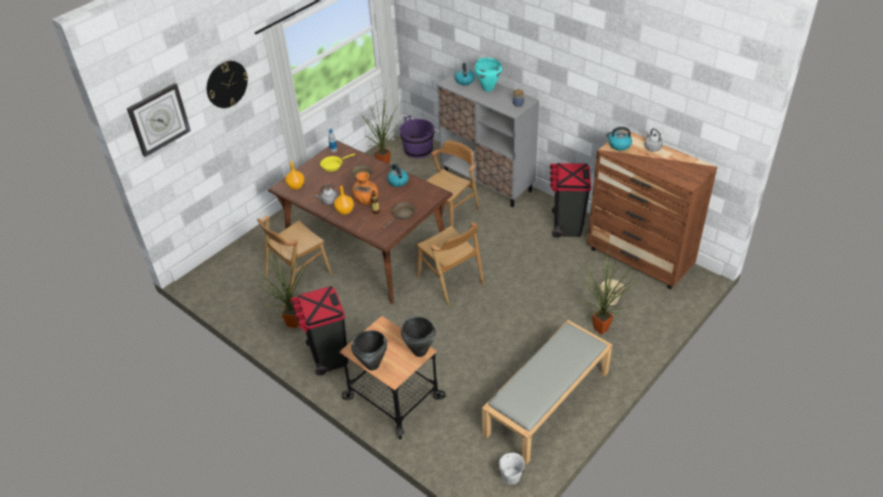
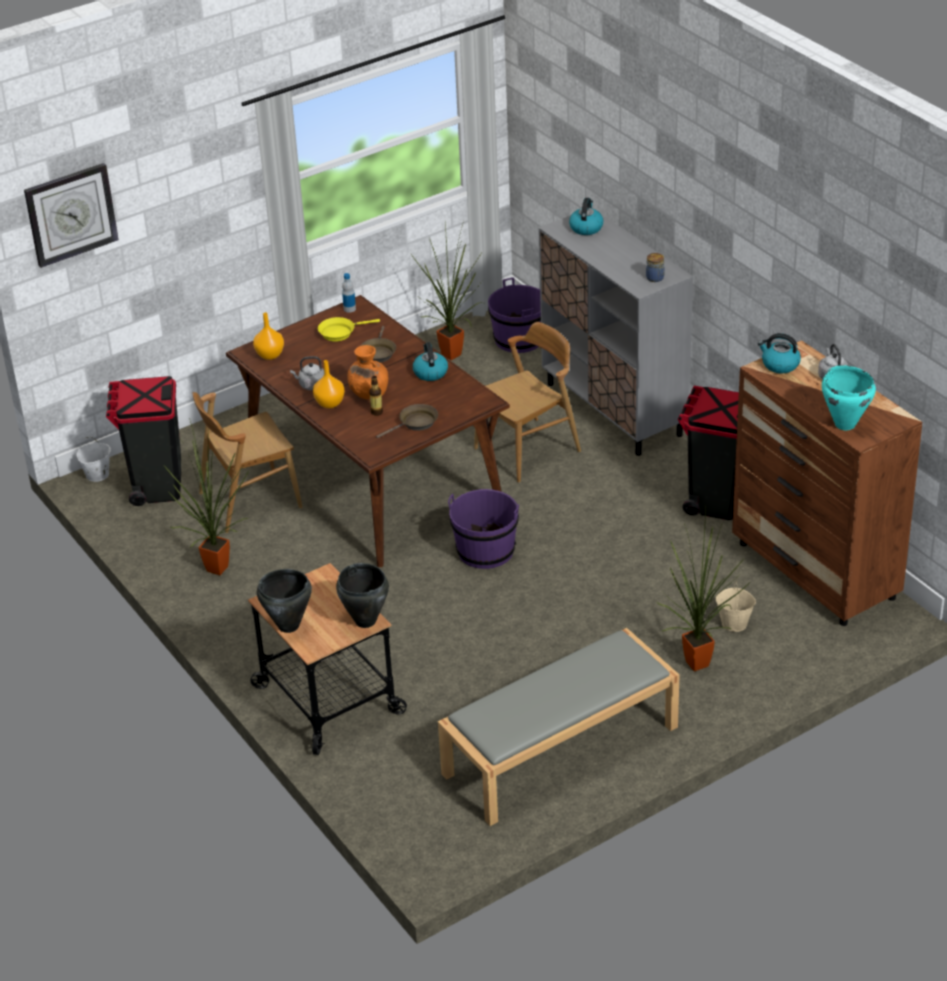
camera: 15 degrees right, 5 degrees down
wall clock [207,61,248,108] -> none
black trash can [290,286,348,375] -> black trash can moved to [106,376,181,506]
brown chair [417,222,484,306] -> purple bucket [448,489,519,569]
turquoise cooking pot [474,58,502,92] -> turquoise cooking pot moved to [822,365,876,430]
white bucket [499,453,525,484] -> white bucket moved to [77,436,111,482]

